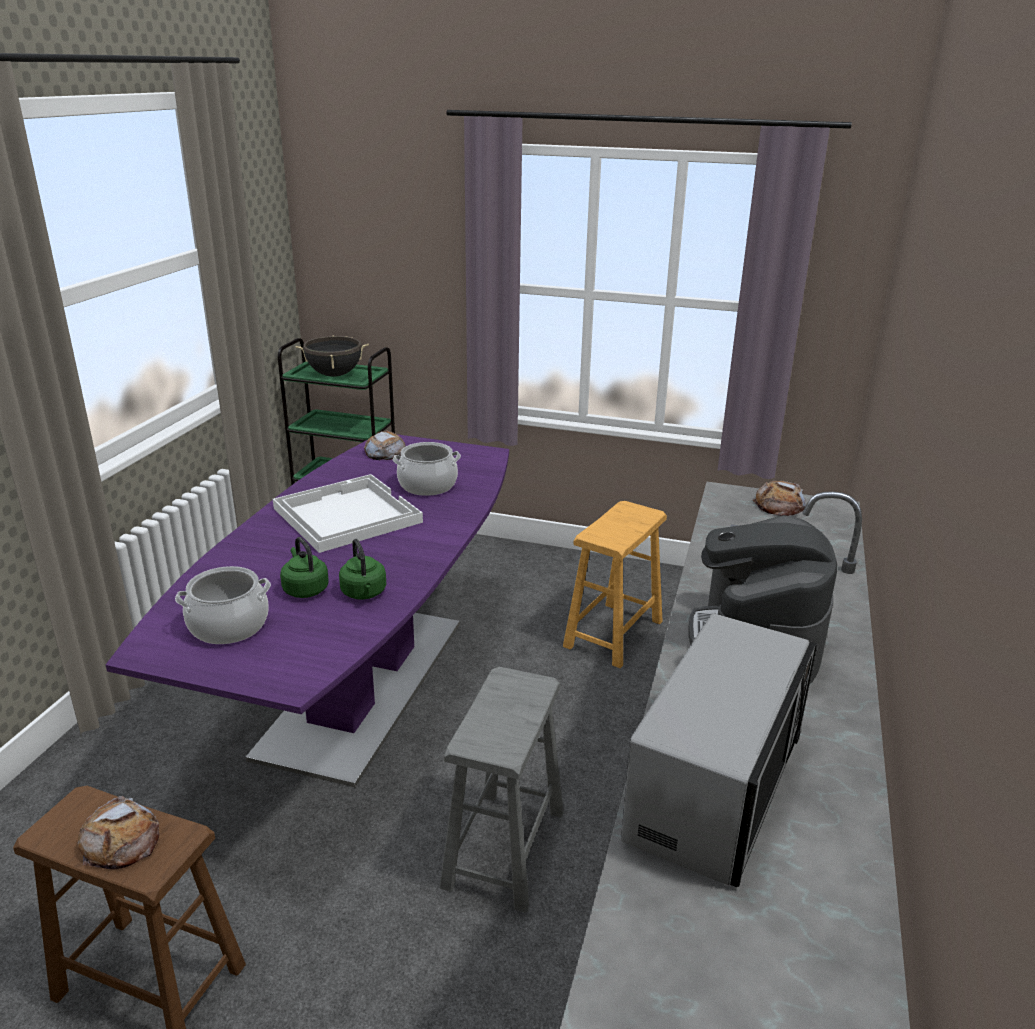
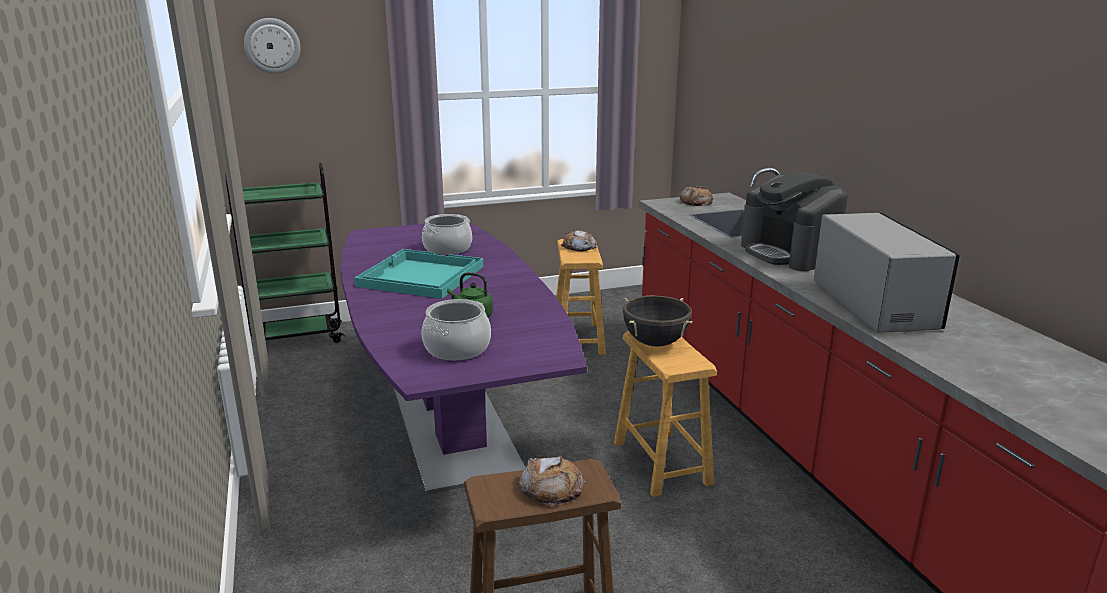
camera: 35 degrees left, 5 degrees down
white tray [273,474,423,553] -> turquoise tray [354,249,483,299]
black cooking pot [296,335,369,377] -> black cooking pot moved to [623,295,693,346]
green kettle [339,539,386,600] -> none
bread [364,430,406,460] -> bread moved to [561,230,597,251]
grey stool [439,667,564,913] -> brown stool [614,331,717,497]
none -> wall clock [244,18,300,74]

